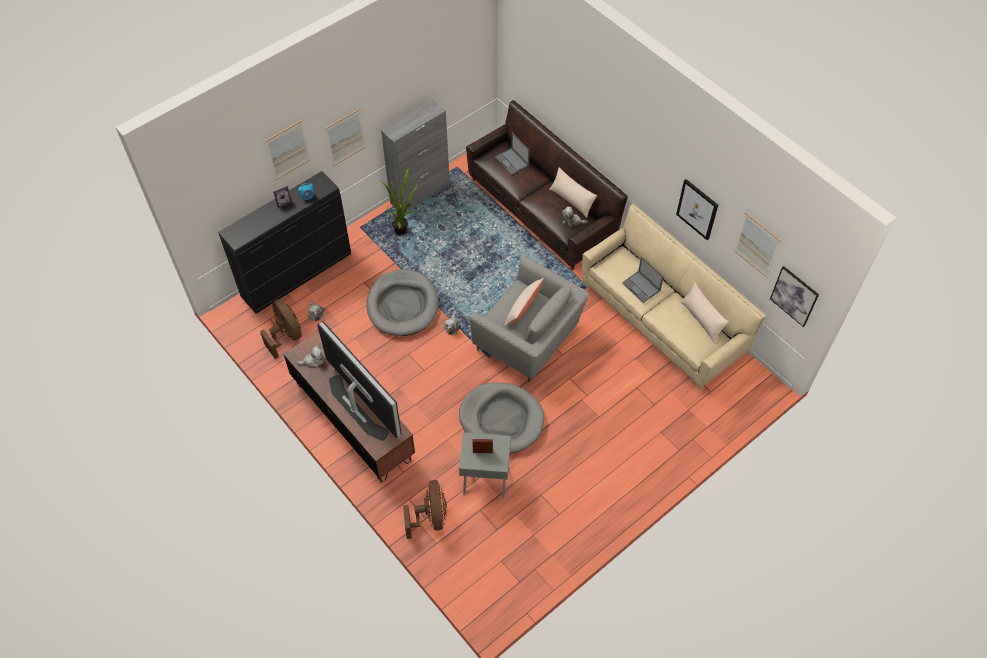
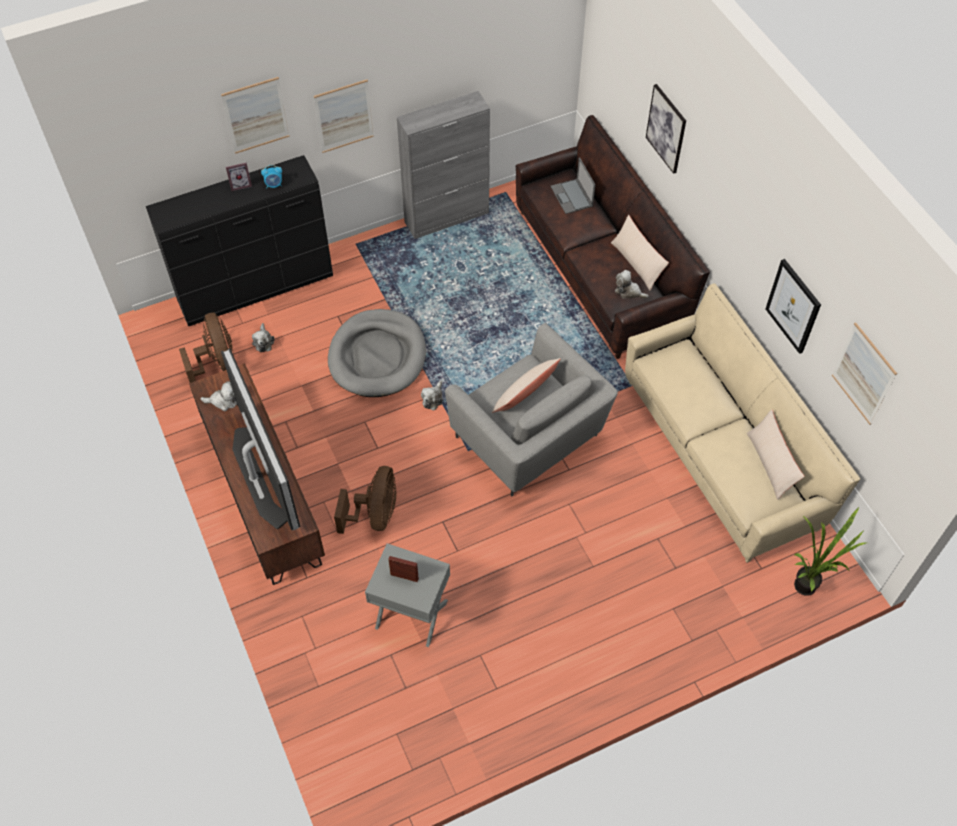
camera: 15 degrees right, 0 degrees up
potted plant [379,168,419,236] -> potted plant moved to [794,507,866,596]
brown fan [403,480,447,539] -> brown fan moved to [334,466,396,534]
grey dog bed [459,382,544,453] -> none
laptop [622,257,664,303] -> none
picture [770,266,819,327] -> picture moved to [646,84,686,174]

